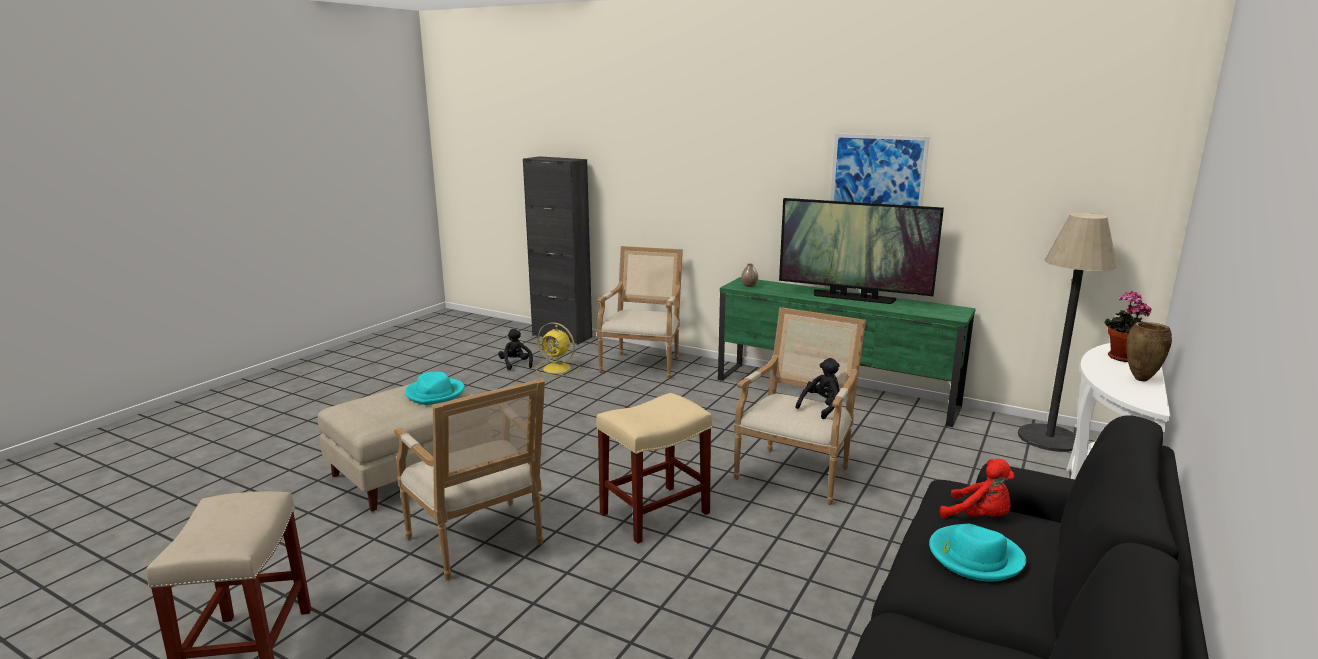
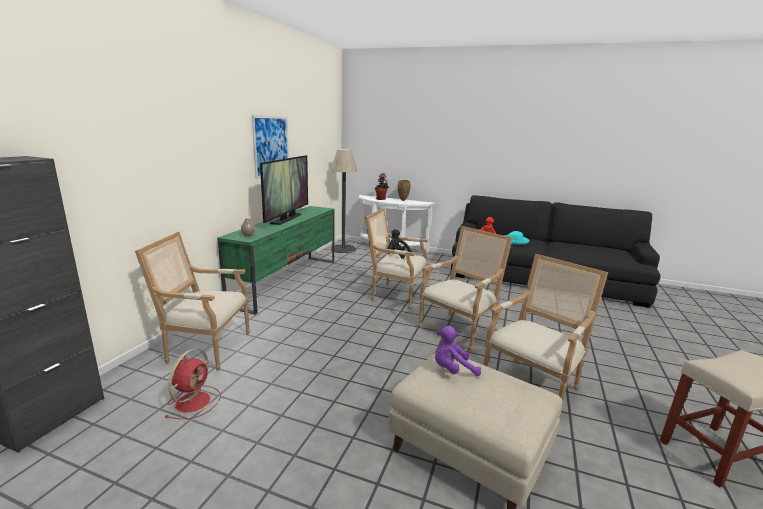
camera: 100 degrees left, 0 degrees up
turquoise hat [405,372,465,405] -> purple plush toy [435,326,481,376]
black plush toy [498,329,533,370] -> none
yellow fan [536,322,580,377] -> red fan [164,348,221,419]
beige stool [596,393,712,544] -> armchair [419,226,512,352]

